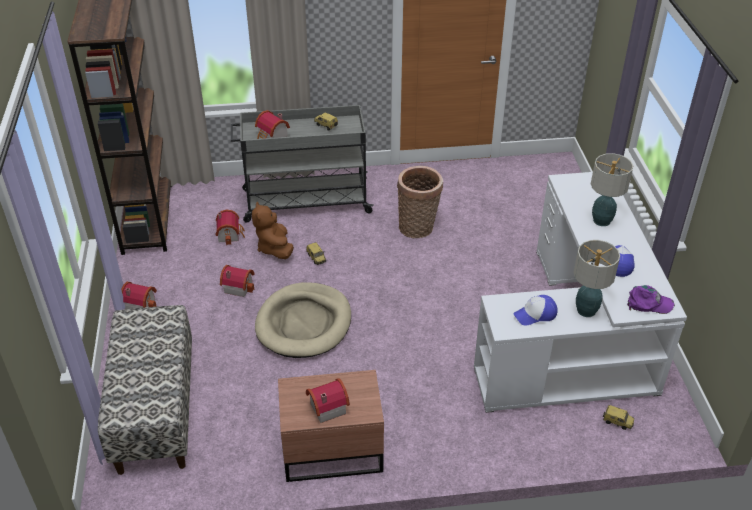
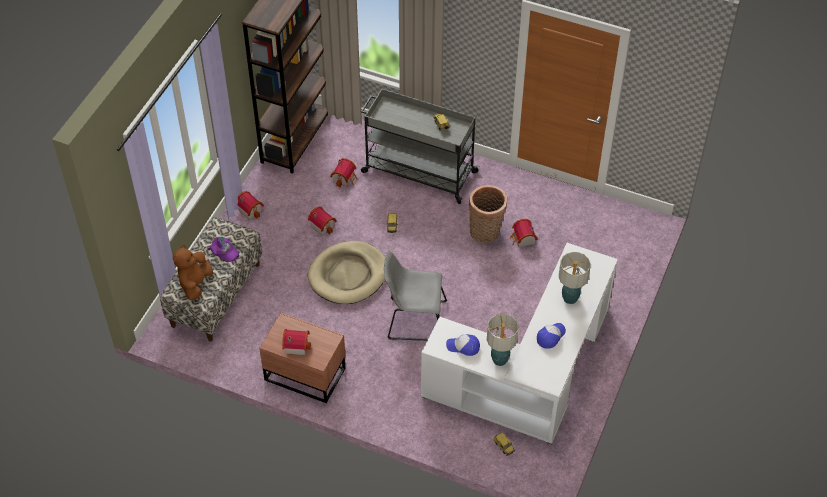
camera: 30 degrees right, 10 degrees up
brown plush toy [252,202,294,259] -> brown plush toy moved to [173,244,213,300]
toy house [255,110,290,139] -> toy house moved to [510,219,537,247]
purple cap [627,285,675,314] -> purple cap moved to [208,237,239,262]
none -> grey chair [384,250,447,341]

